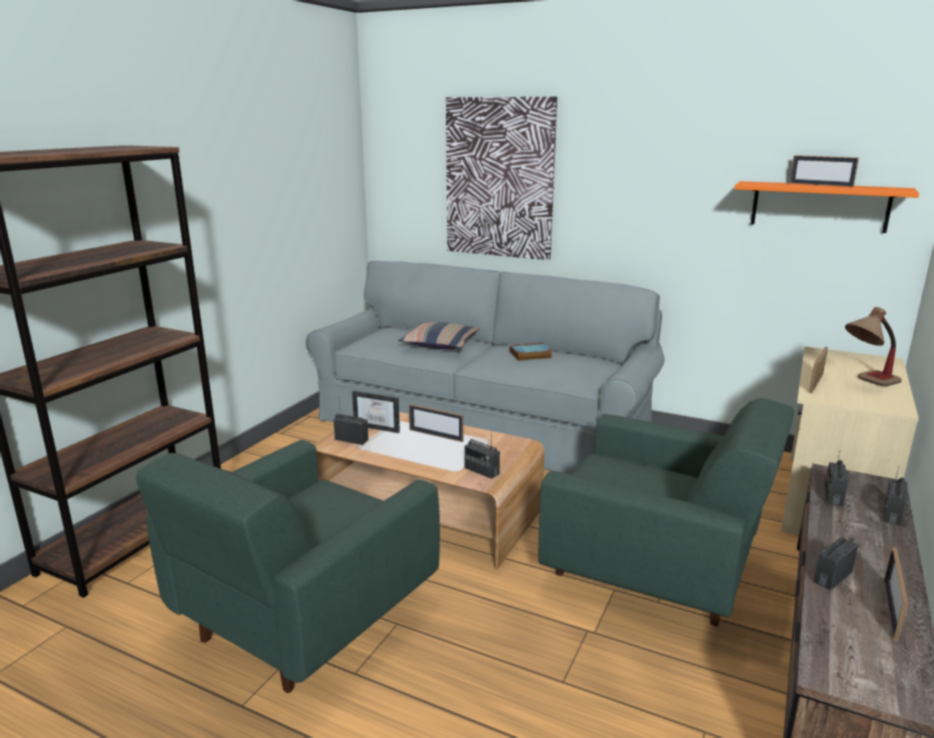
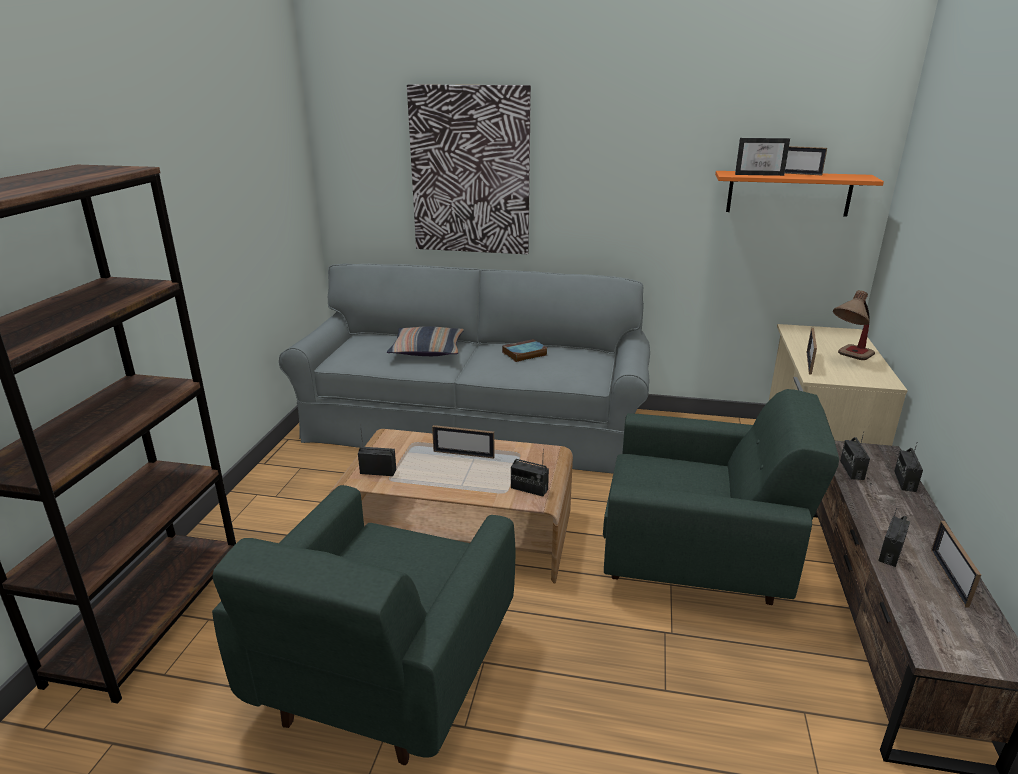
camera: 15 degrees left, 5 degrees up
picture frame [352,391,400,433] -> picture frame moved to [735,138,790,176]

